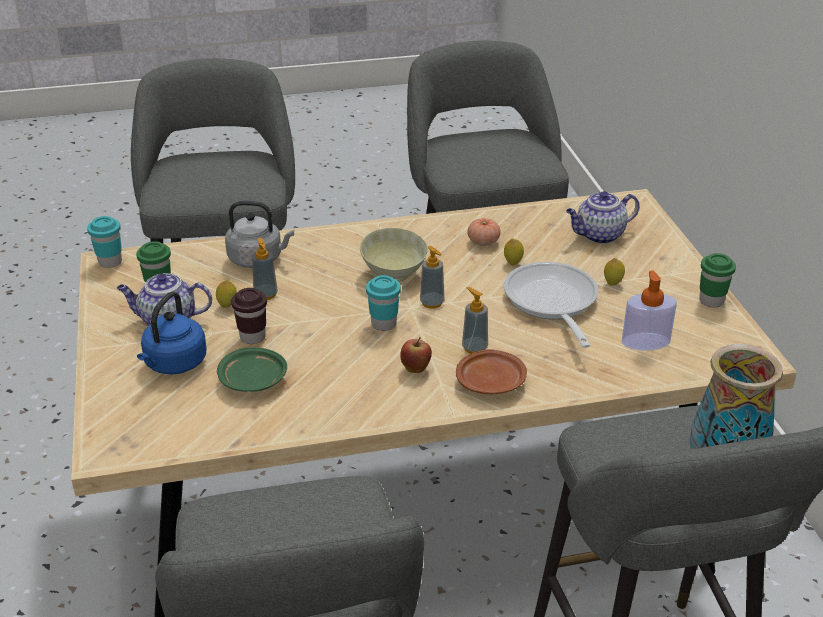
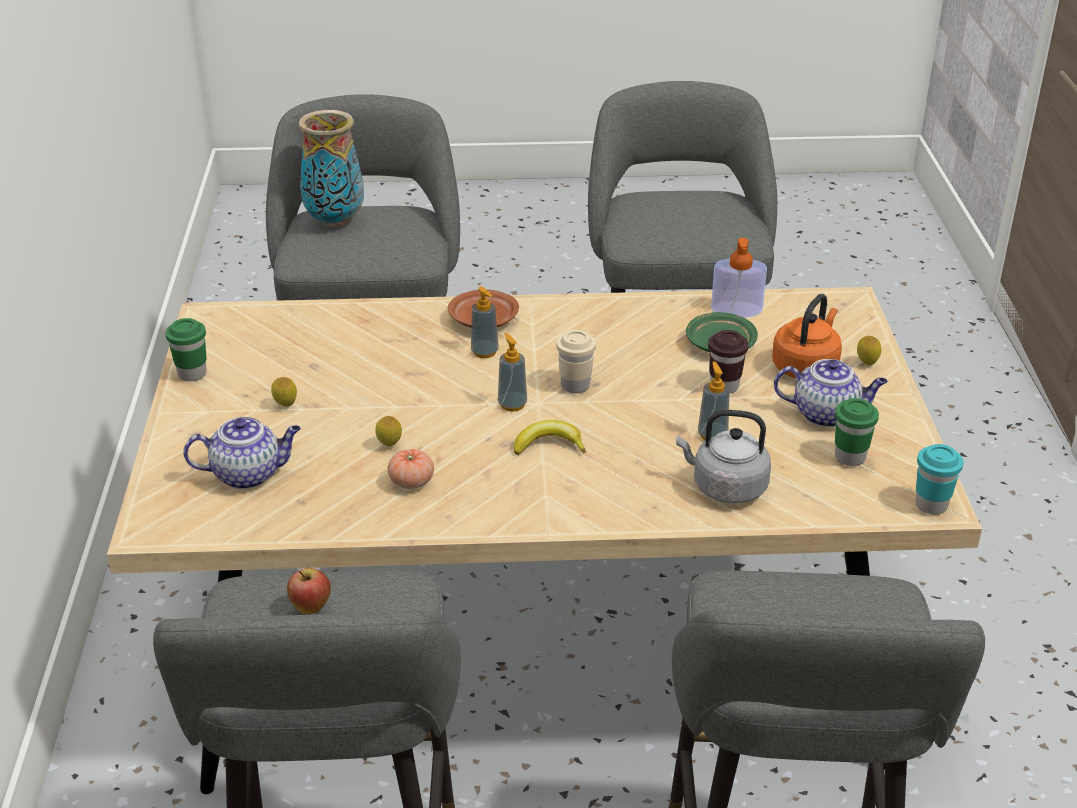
camera: 170 degrees left, 0 degrees up
blue kettle [137,292,207,375] -> orange kettle [772,294,842,379]
lemon [216,280,237,308] -> lemon moved to [857,336,882,365]
beige bowl [360,228,428,282] -> banana [514,420,586,455]
turquoise cup [366,275,401,331] -> beige cup [556,330,596,393]
apple [400,337,432,373] -> apple moved to [287,568,331,614]
frying pan [504,262,598,348] -> none
soap dispenser [622,271,677,351] -> soap dispenser moved to [711,238,767,317]

